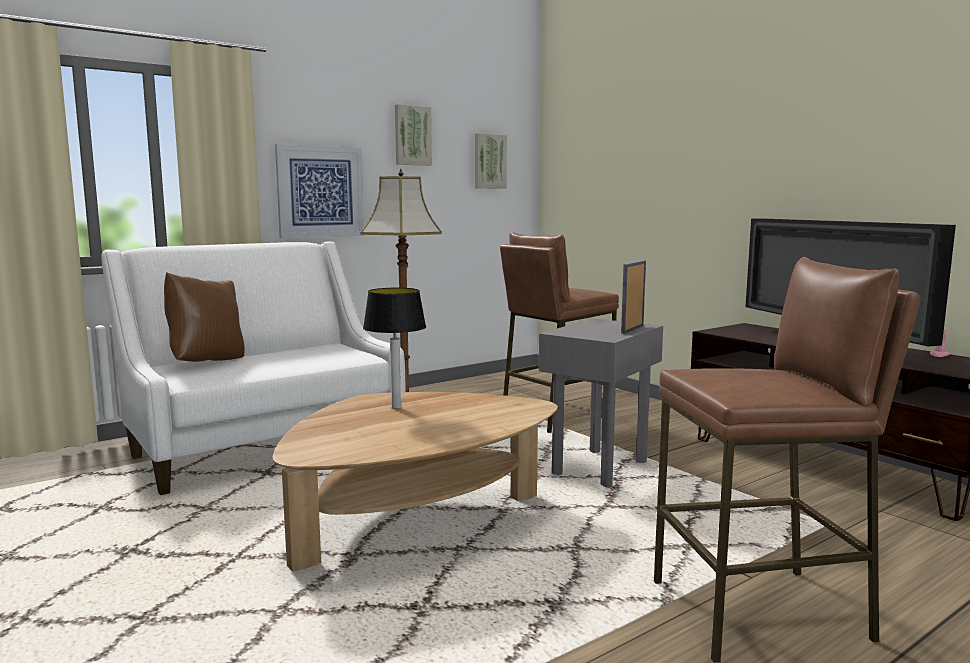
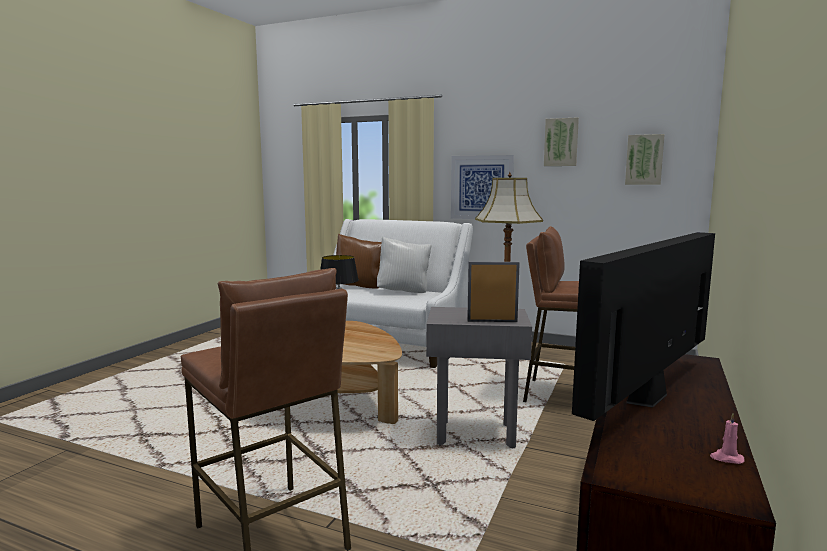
camera: 60 degrees right, 0 degrees up
none -> white pillow [377,236,432,293]

